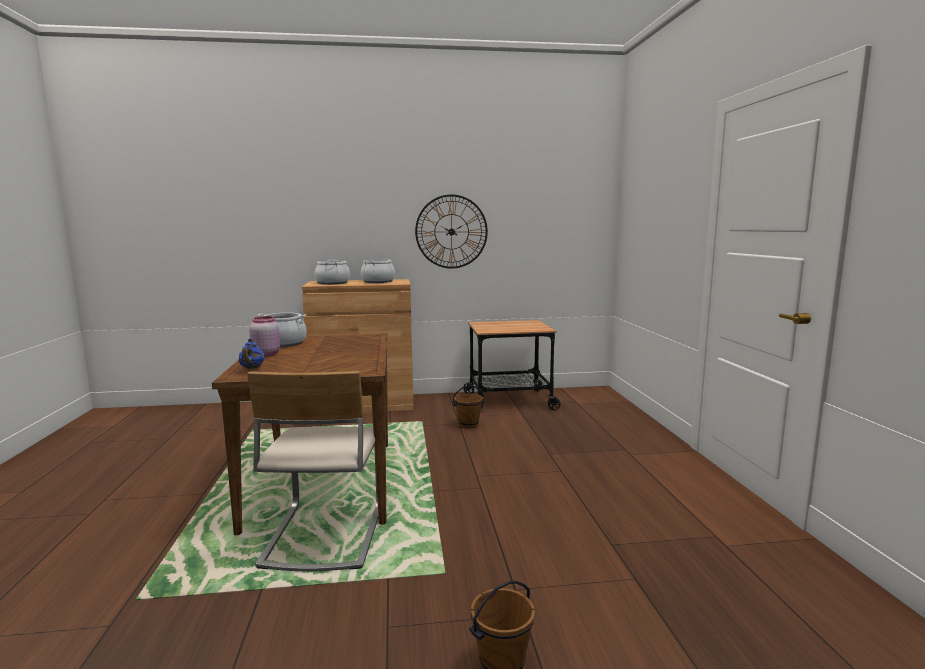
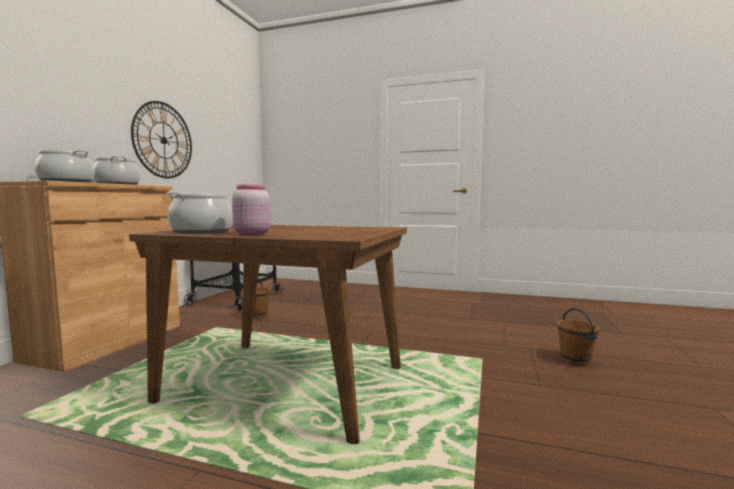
camera: 65 degrees left, 5 degrees down
blue teapot [239,338,264,369] -> none
beige chair [247,371,379,571] -> none

